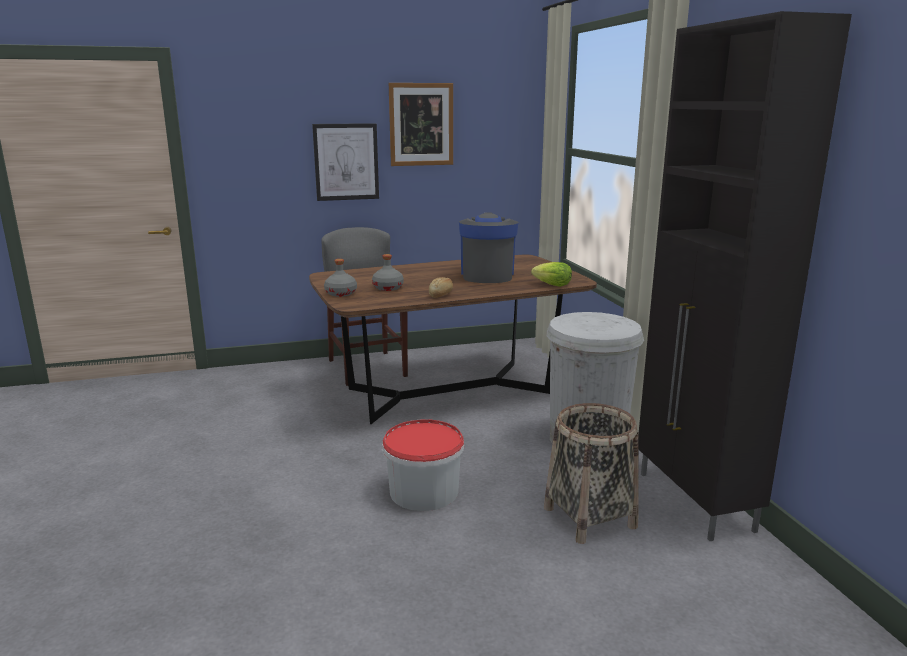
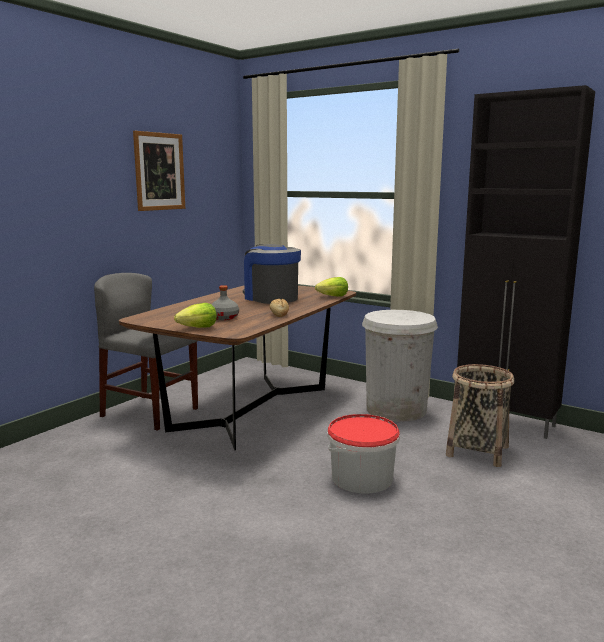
camera: 40 degrees left, 5 degrees down
picture [312,123,379,201] -> none
grey bottle [324,259,357,297] -> lettuce [174,303,217,328]

